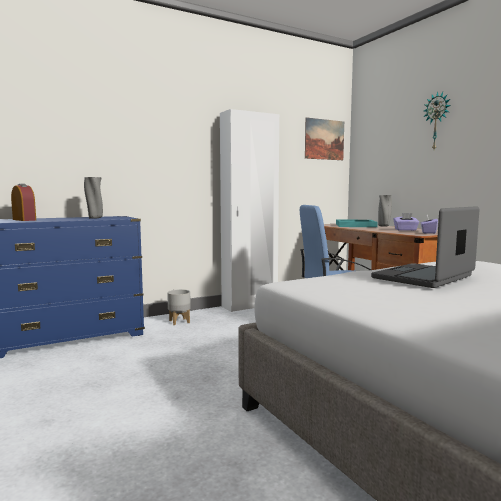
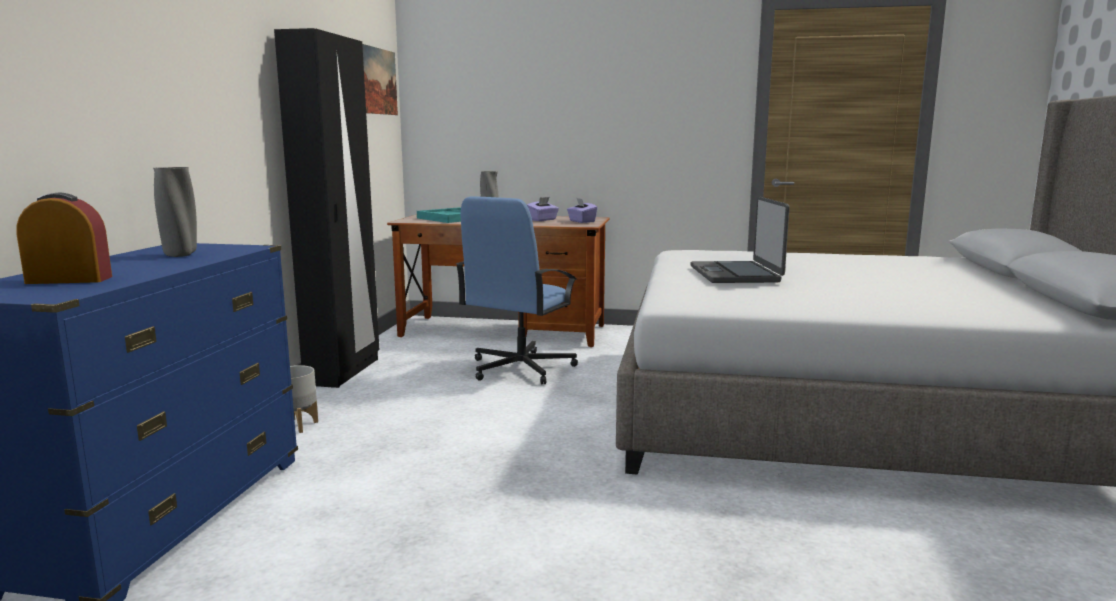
camera: 50 degrees left, 5 degrees up
white wardrobe [220,109,279,312] -> black wardrobe [274,28,379,388]
wall clock [424,91,451,150] -> none

